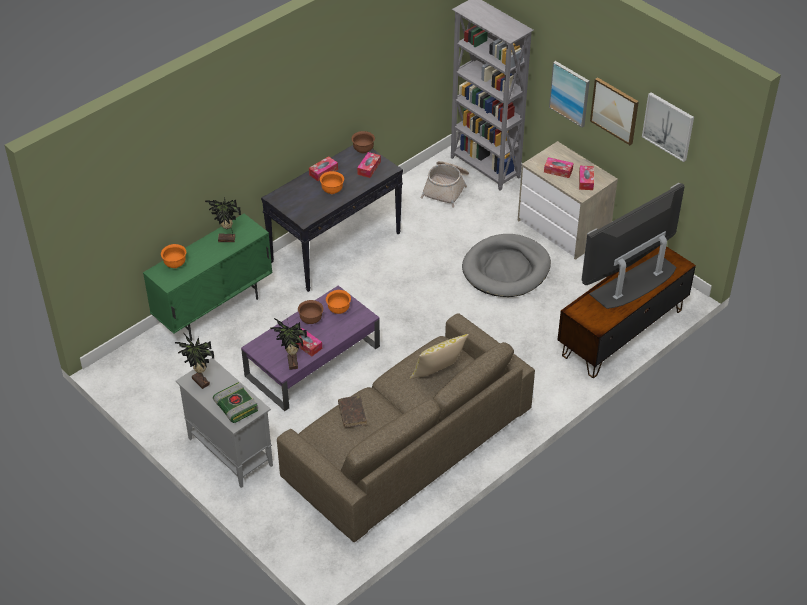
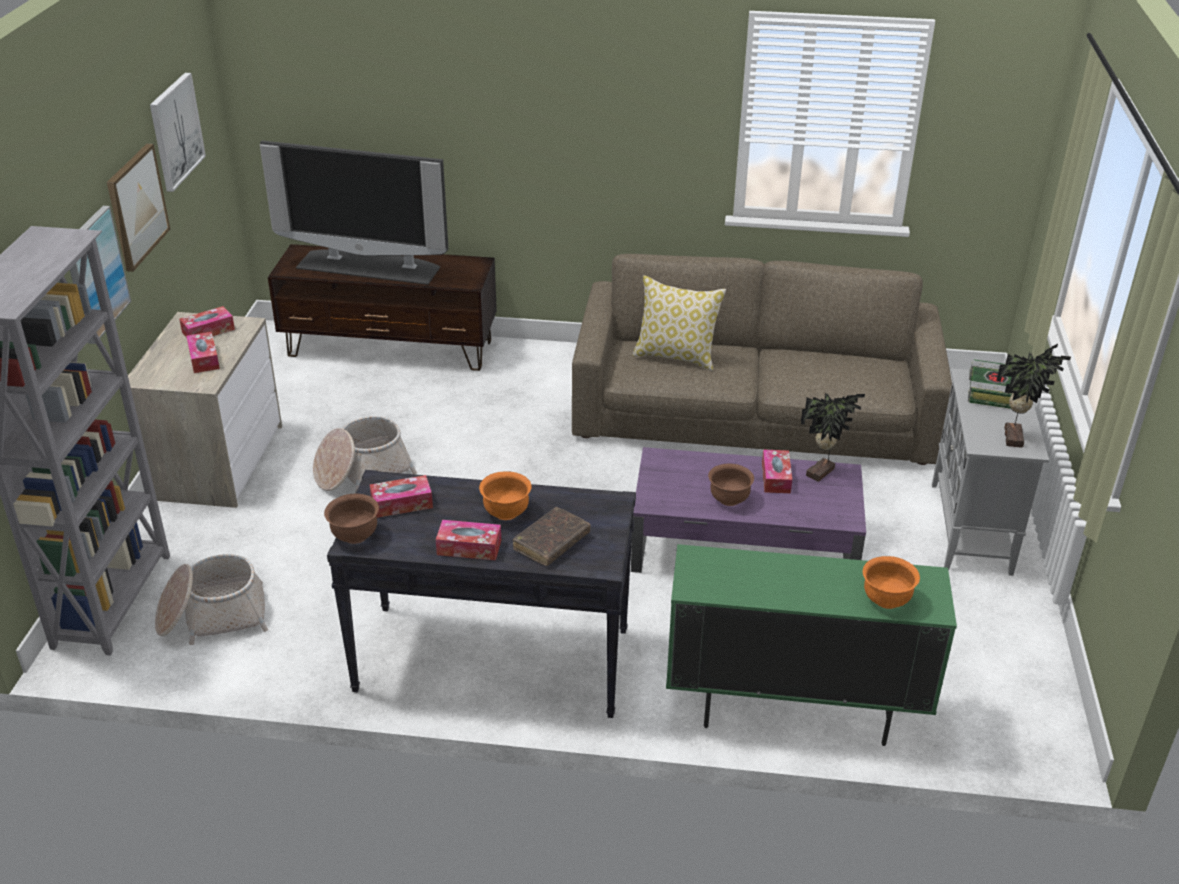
camera: 130 degrees left, 10 degrees down
potted plant [205,199,241,242] -> none
orange bowl [326,290,351,314] -> none
brown book [338,395,367,428] -> brown book moved to [512,507,591,566]
grey dog bed [462,234,551,297] -> basket [313,416,417,493]

